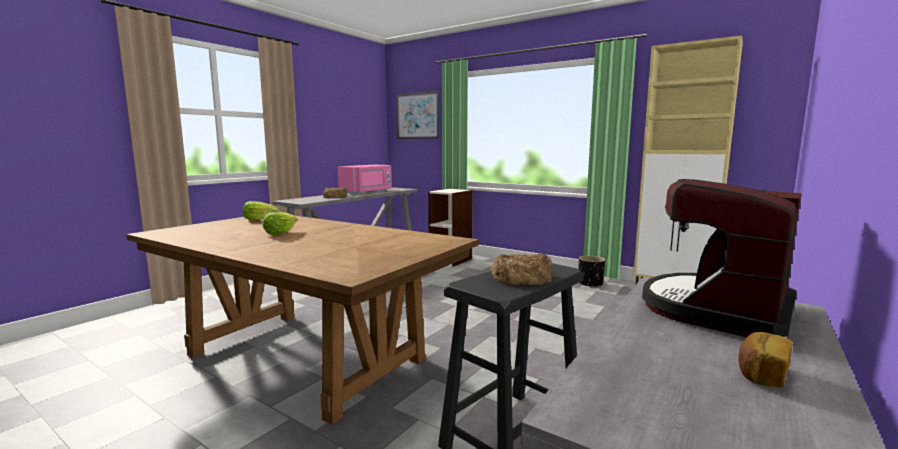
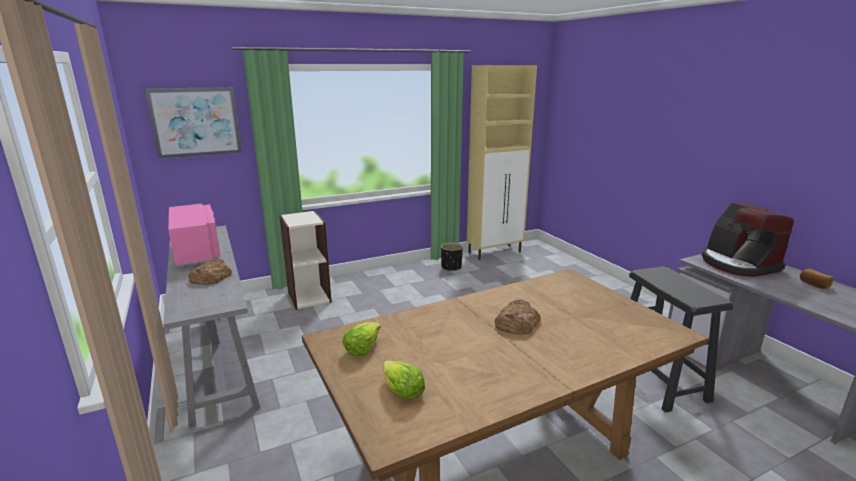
camera: 60 degrees left, 10 degrees up
lettuce [262,212,298,235] -> lettuce moved to [383,360,425,400]
bread [490,254,552,285] -> bread moved to [495,299,541,335]

